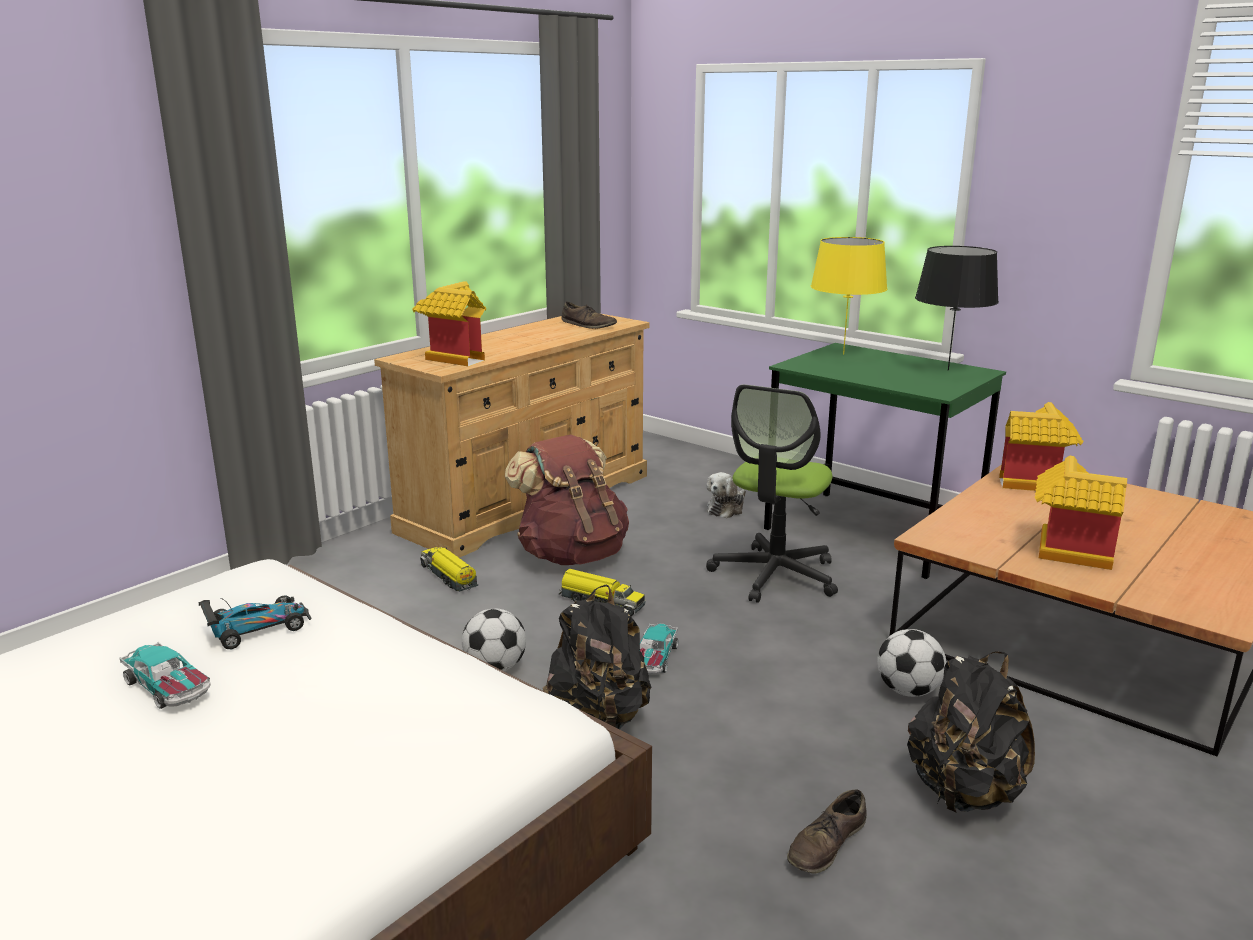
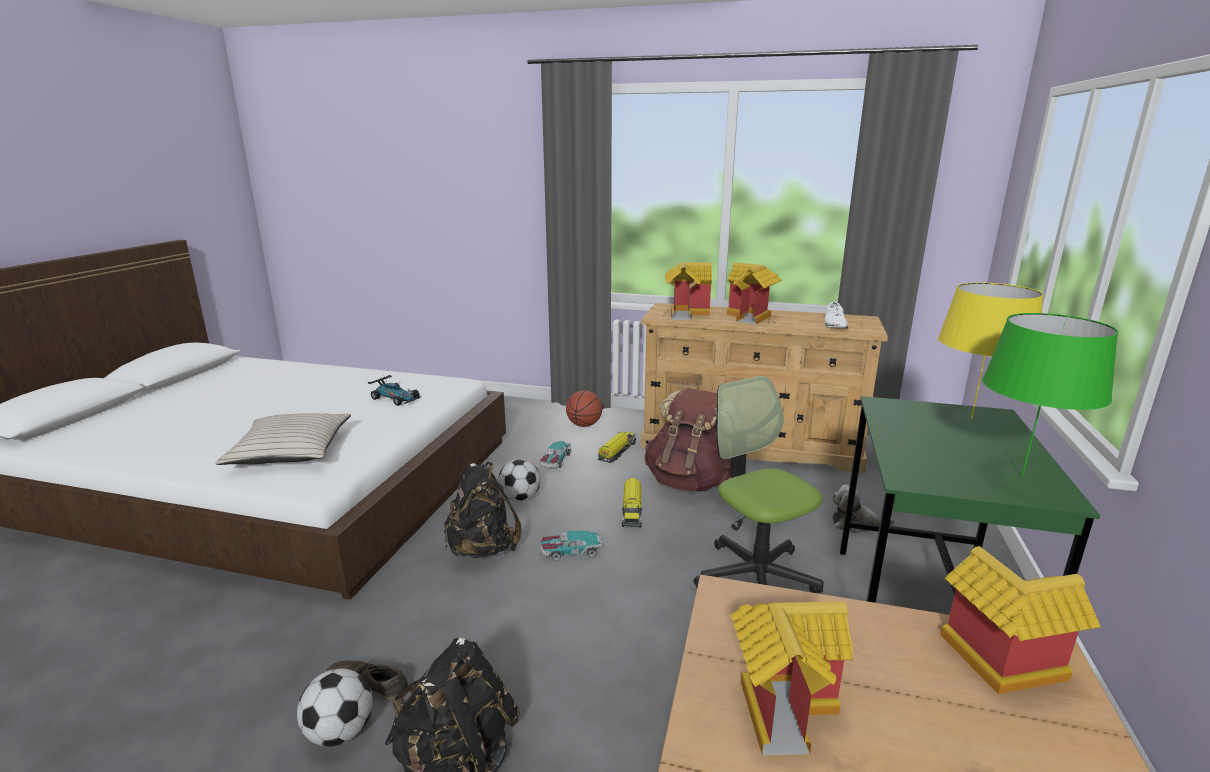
camera: 65 degrees right, 0 degrees up
toy car [119,642,211,709] -> toy car moved to [540,441,571,469]
brown shoe [562,302,617,329] -> white shoe [825,301,848,328]
office chair [706,385,838,603] -> office chair turned 60 degrees clockwise [693,376,823,593]
football [877,629,947,697] -> football moved to [297,669,373,747]
black table lamp [915,246,999,370] -> green table lamp [982,313,1118,477]
none -> beige pillow [215,413,351,465]
none -> basketball [566,391,602,427]
none -> toy house [727,262,781,325]

